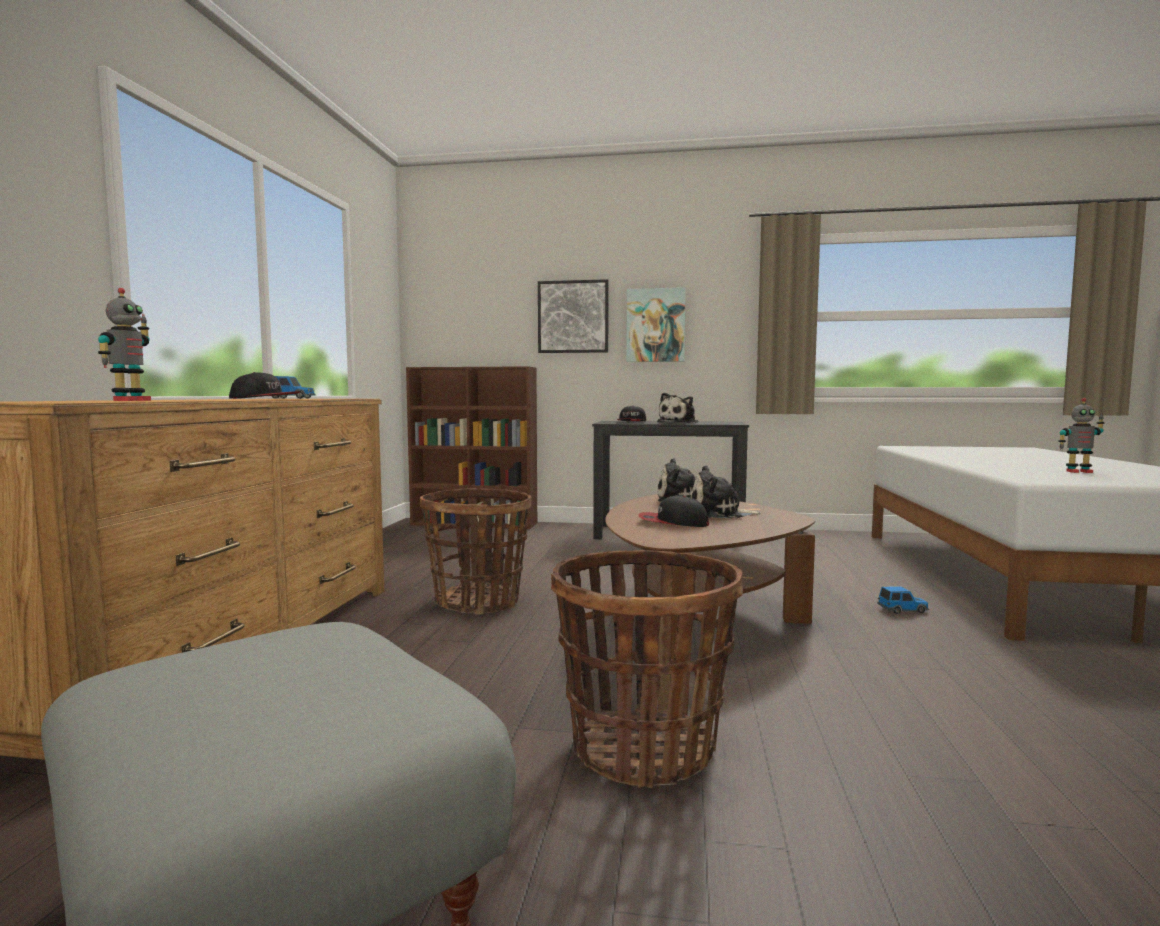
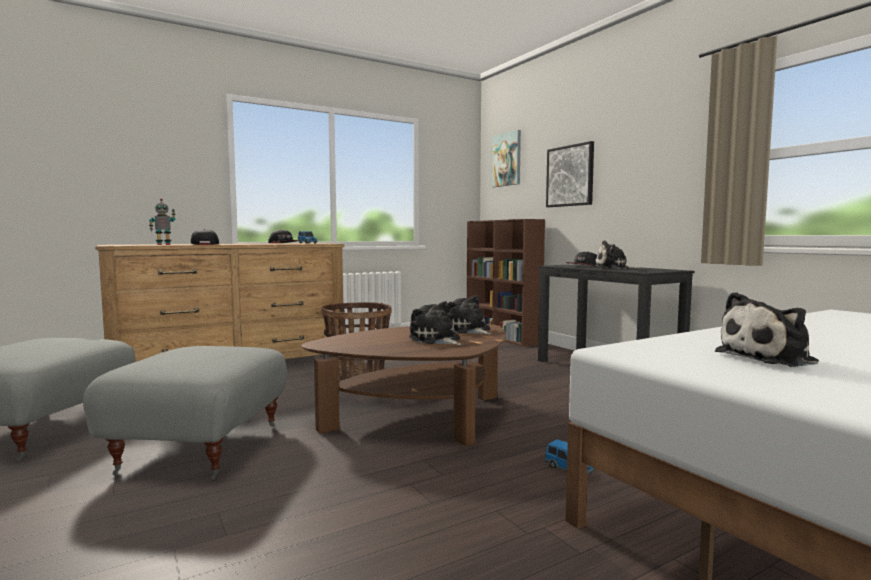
camera: 50 degrees right, 0 degrees up
basket [551,550,743,788] -> grey ottoman [83,346,287,480]
picture [626,287,686,362] -> picture moved to [491,130,521,187]
cap [639,495,709,527] -> cap moved to [191,229,219,245]
toy robot [1058,398,1104,473] -> plush toy [715,292,819,367]

